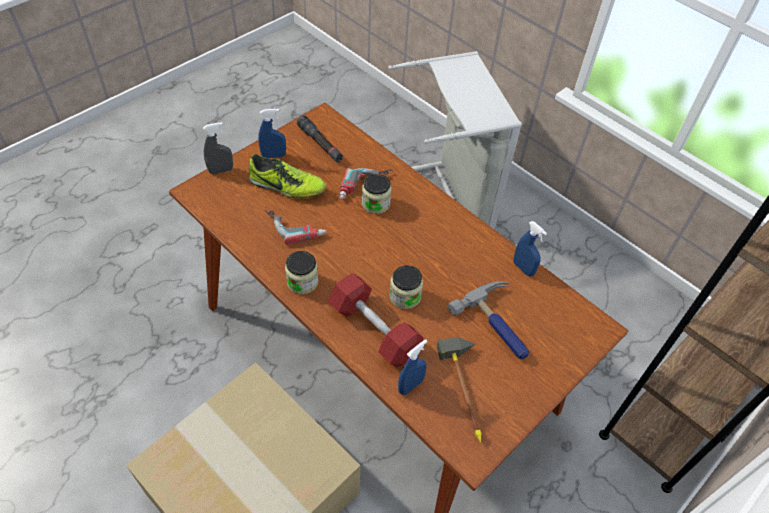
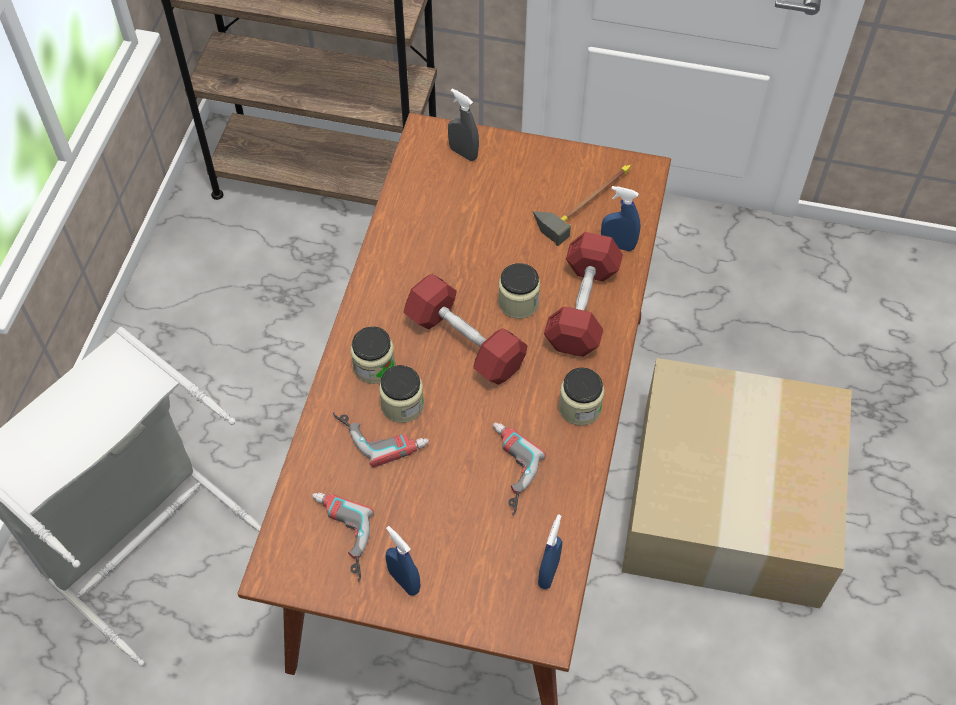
camera: 120 degrees left, 5 degrees up
grey spray bottle [203,122,233,174] -> grey spray bottle moved to [448,89,479,161]
shoe [249,154,326,199] -> none
black flashlight [297,115,343,162] -> power drill [312,492,374,582]
hammer [448,281,529,359] -> none
blue spray bottle [514,221,547,276] -> blue spray bottle moved to [538,515,562,589]
none -> jar [351,326,395,384]
none -> red dumbbell [403,274,528,385]

